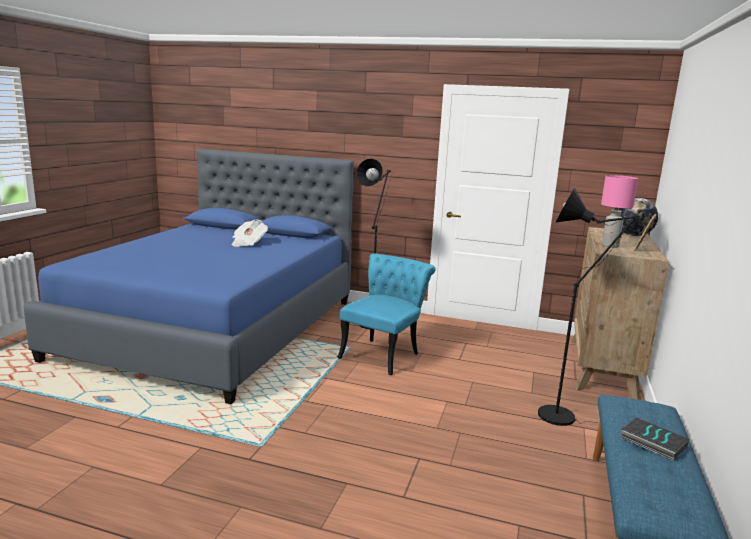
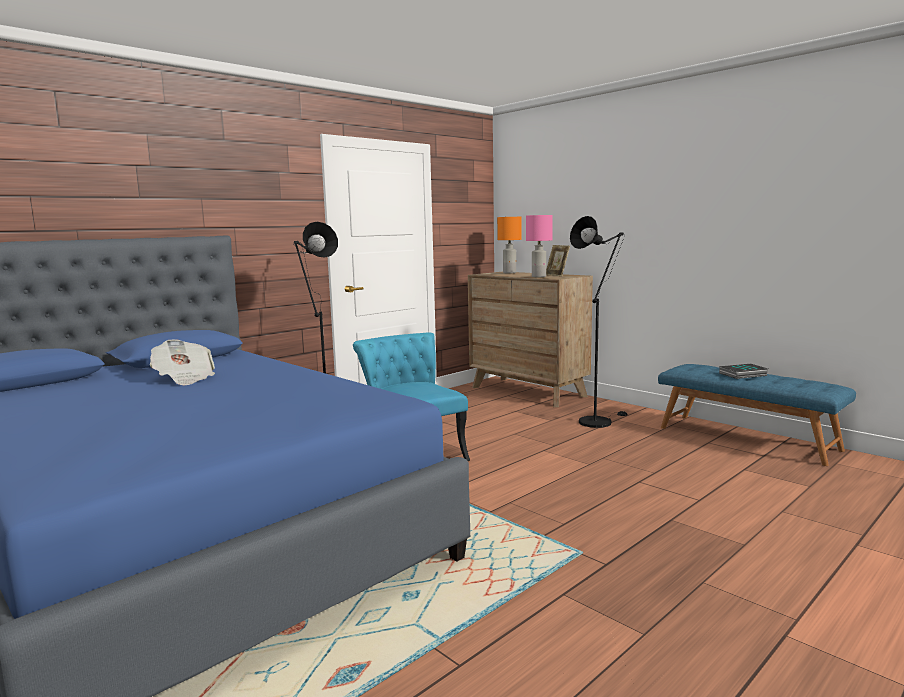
camera: 60 degrees left, 5 degrees down
globe [618,198,658,236] -> orange table lamp [497,217,521,273]

